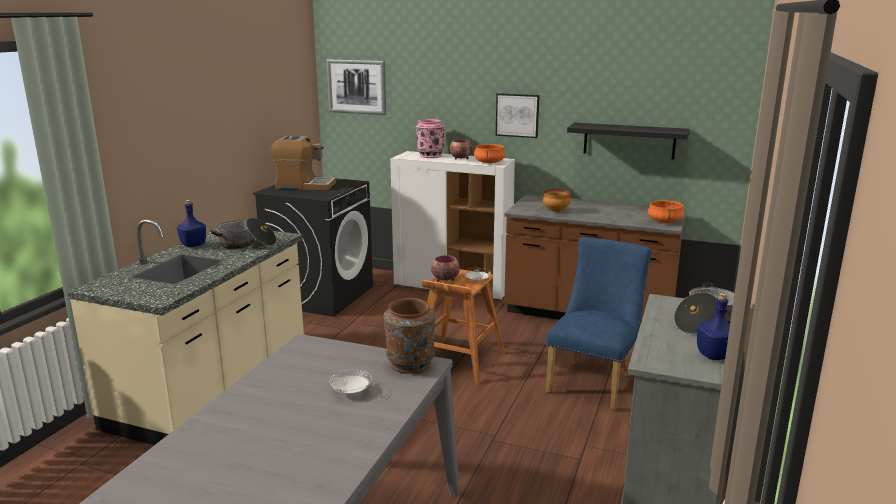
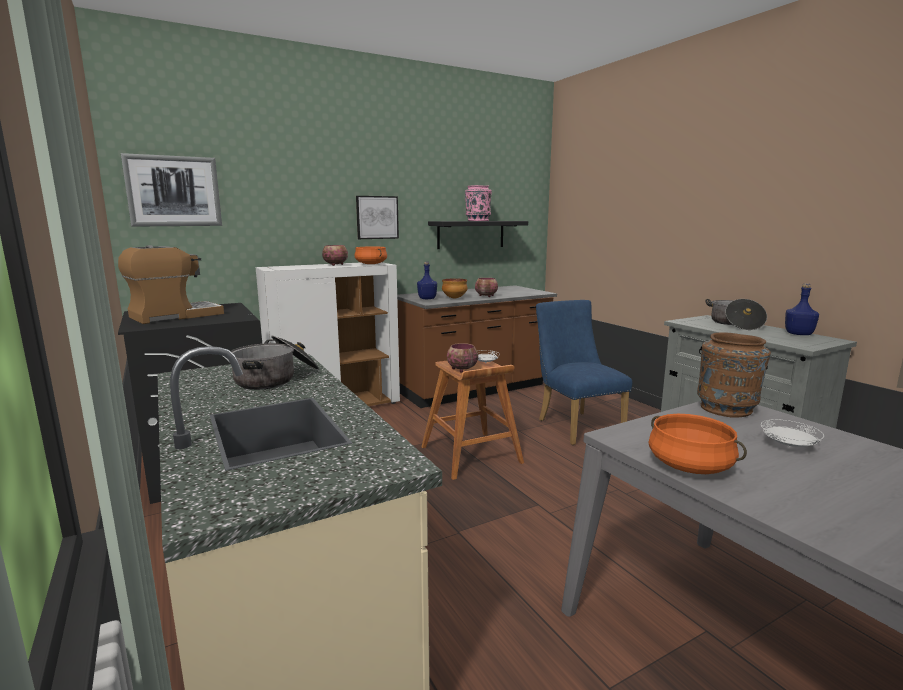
camera: 50 degrees left, 5 degrees down
blue bottle [177,200,206,247] -> blue bottle moved to [417,261,437,299]
pink vase [416,119,444,158] -> pink vase moved to [465,185,492,221]
orange cooking pot [648,200,684,223] -> orange cooking pot moved to [648,414,747,474]
none -> bowl [475,278,498,297]

